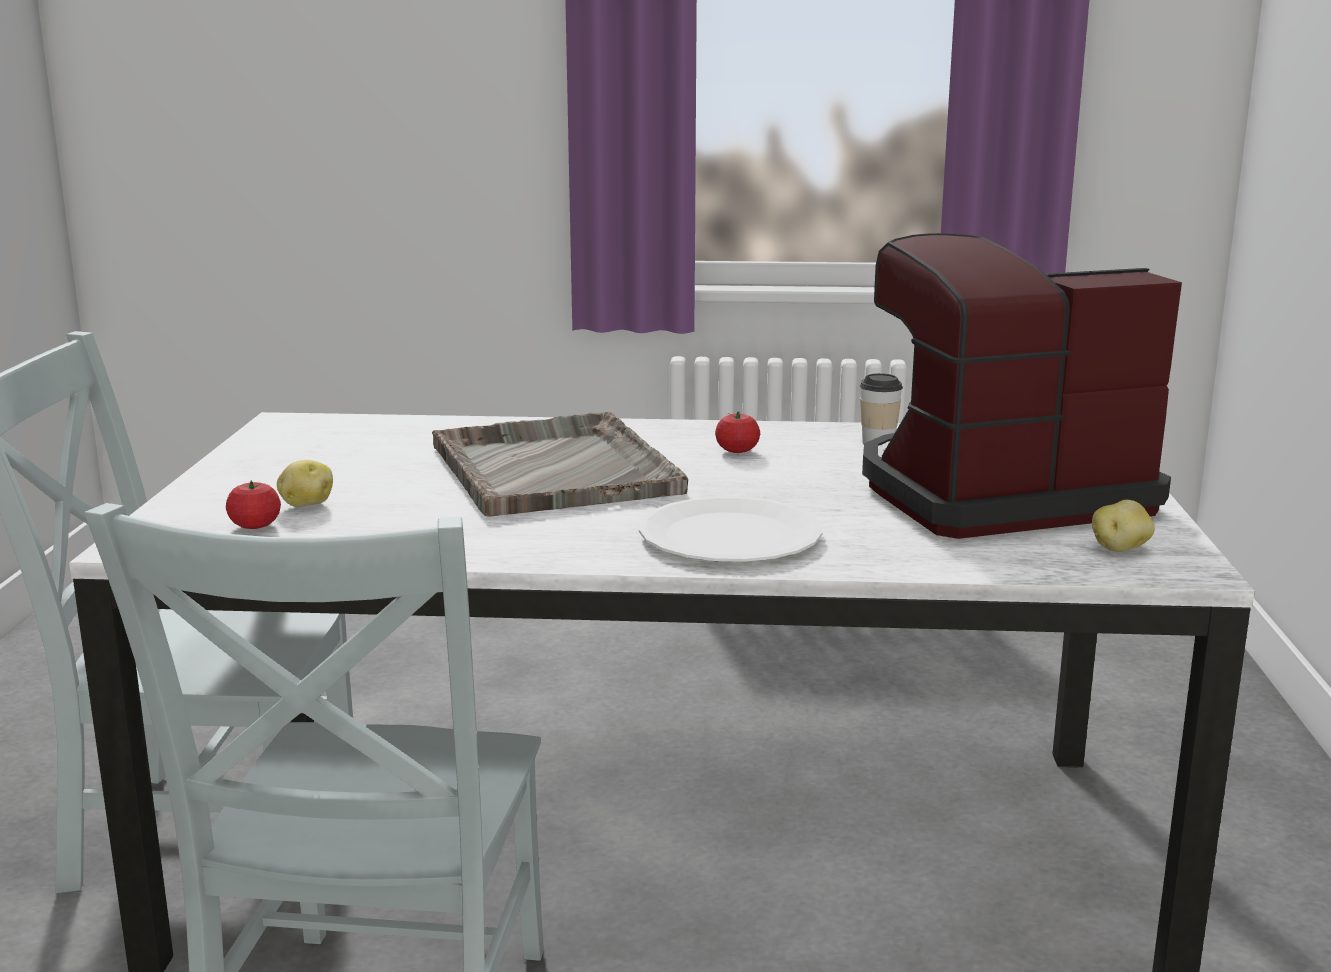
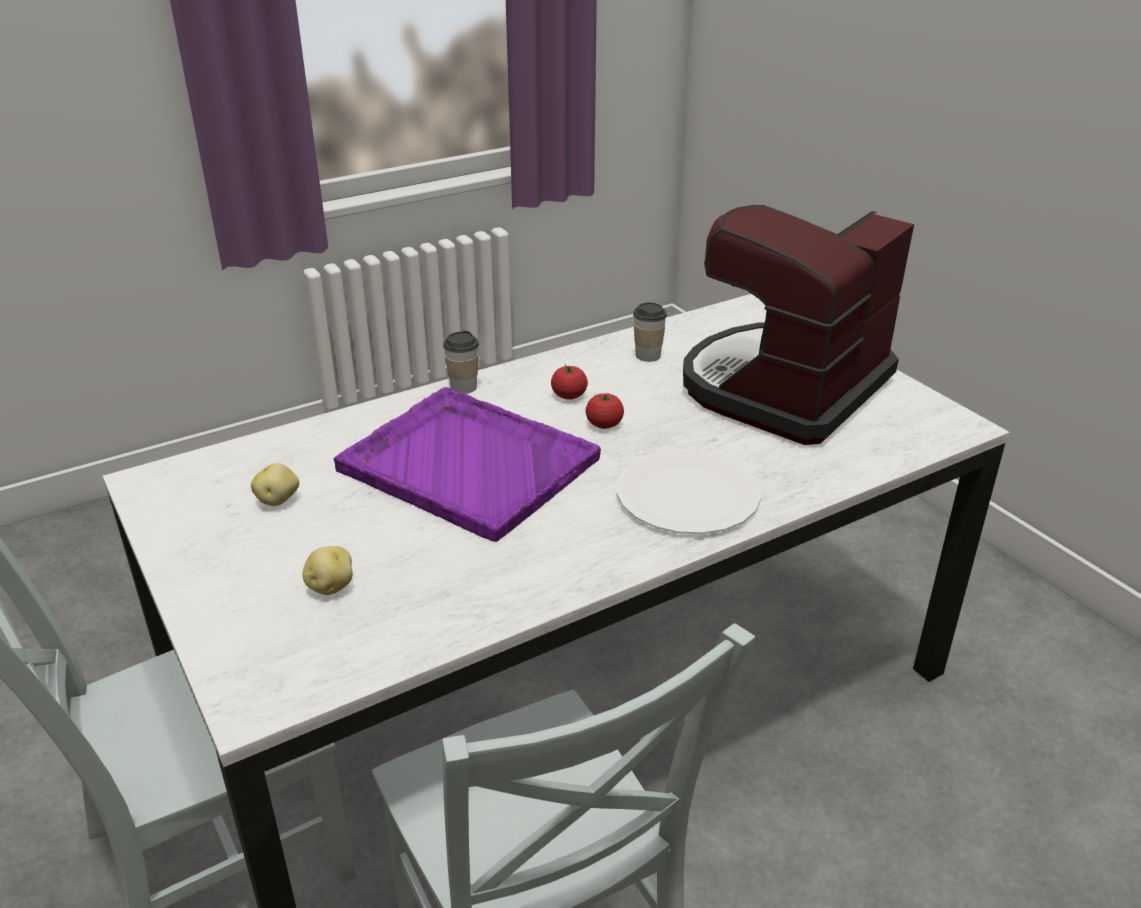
camera: 35 degrees left, 15 degrees up
tomato [226,481,281,529] -> tomato moved to [586,393,624,429]
grey tray [432,412,688,517] -> purple tray [334,387,601,542]
potato [1092,500,1155,552] -> potato moved to [251,463,299,506]
none -> cup [443,331,479,394]

